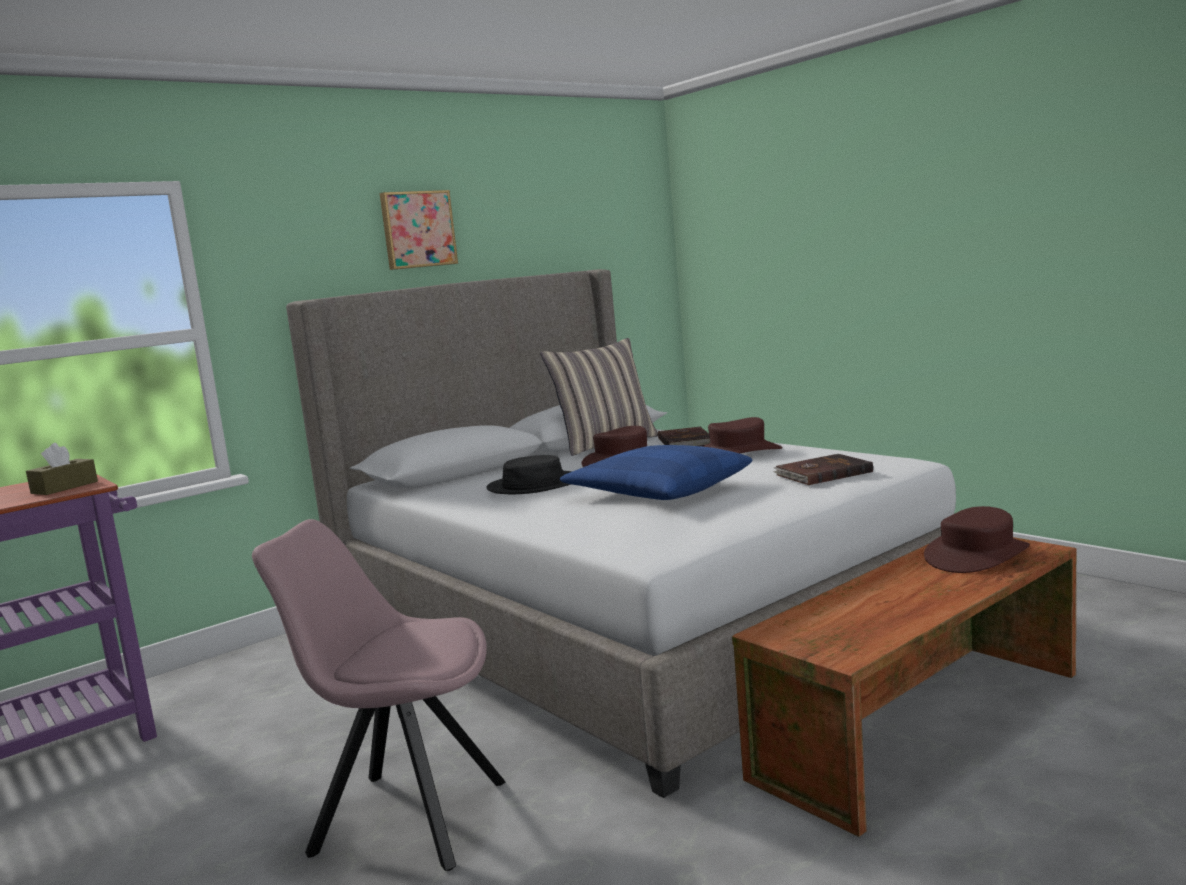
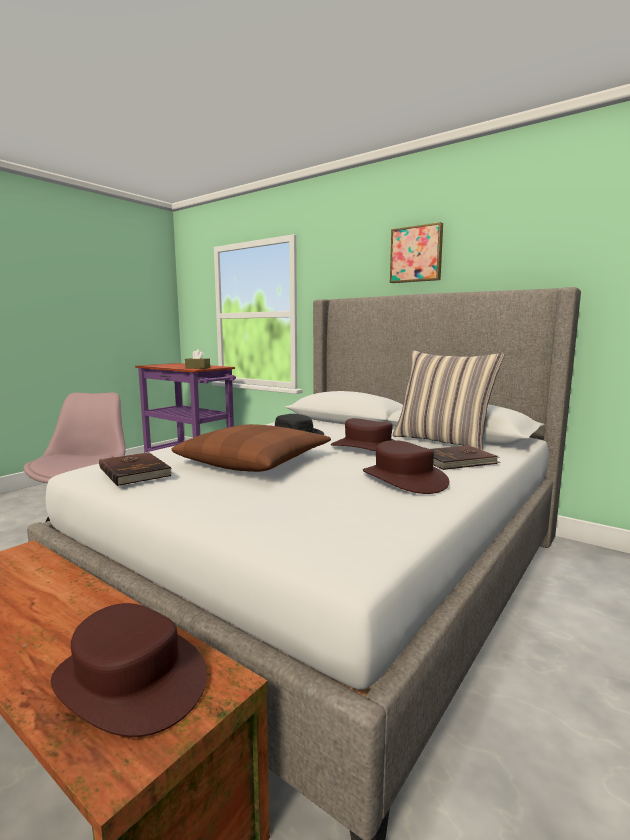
camera: 75 degrees right, 0 degrees up
blue pillow [560,445,752,500] -> brown pillow [171,424,331,472]
brown book [773,454,873,485] -> brown book moved to [99,452,172,486]

